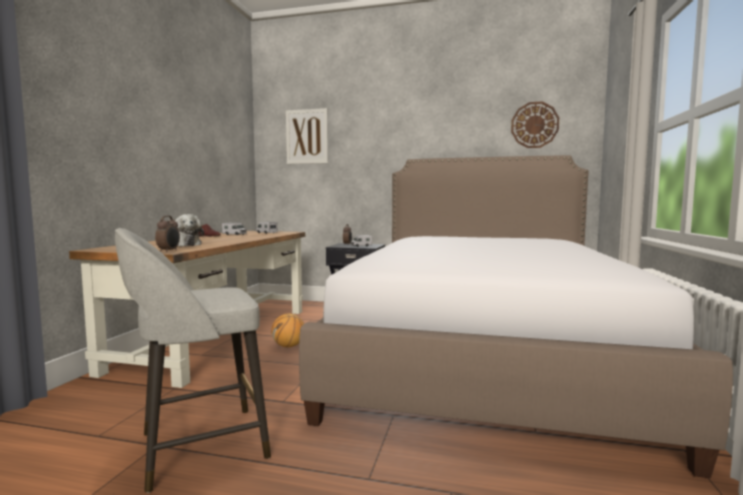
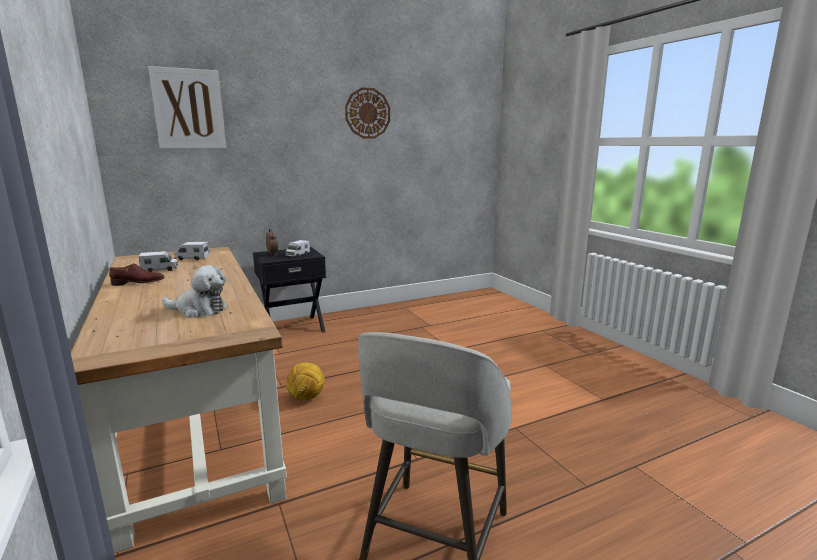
camera: 40 degrees left, 10 degrees up
alarm clock [155,216,180,252] -> none
basketball [271,314,304,347] -> football [286,363,325,400]
bed [299,155,733,478] -> none
wall clock [511,102,559,148] -> wall clock moved to [345,87,390,139]

